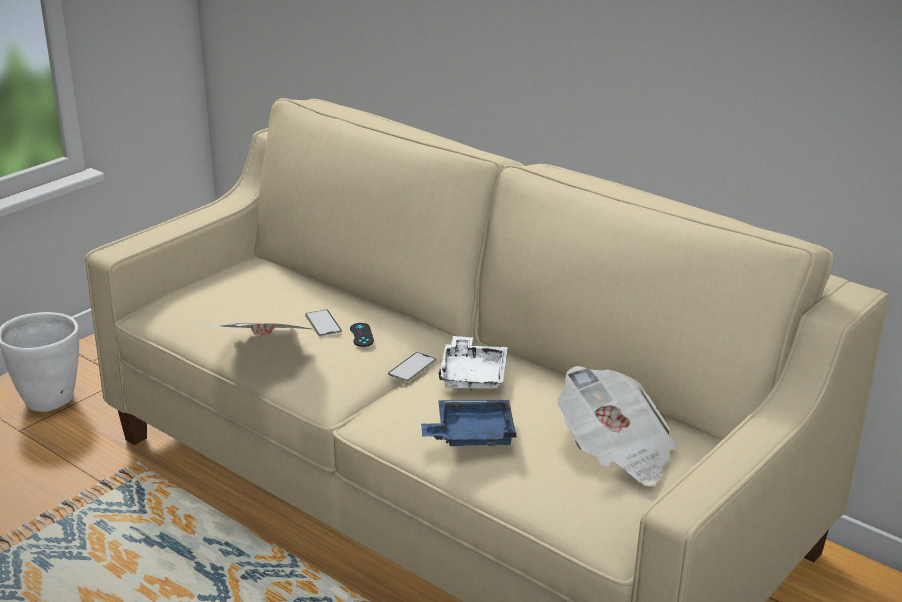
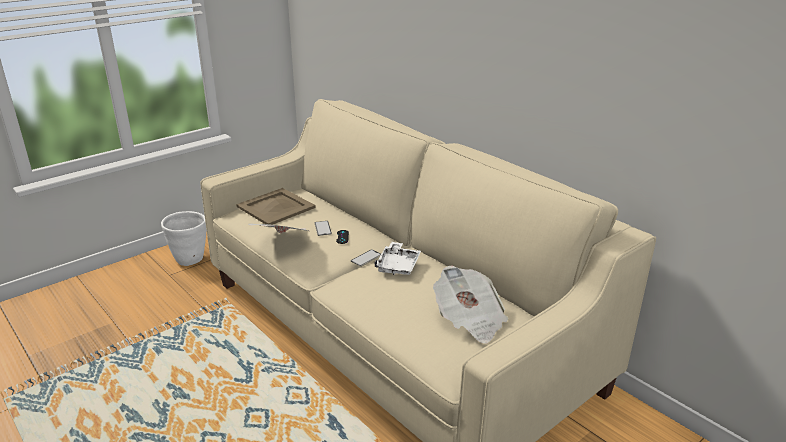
camera: 10 degrees right, 0 degrees up
blue tray [421,400,517,446] -> none
none -> beige tray [236,188,316,225]

